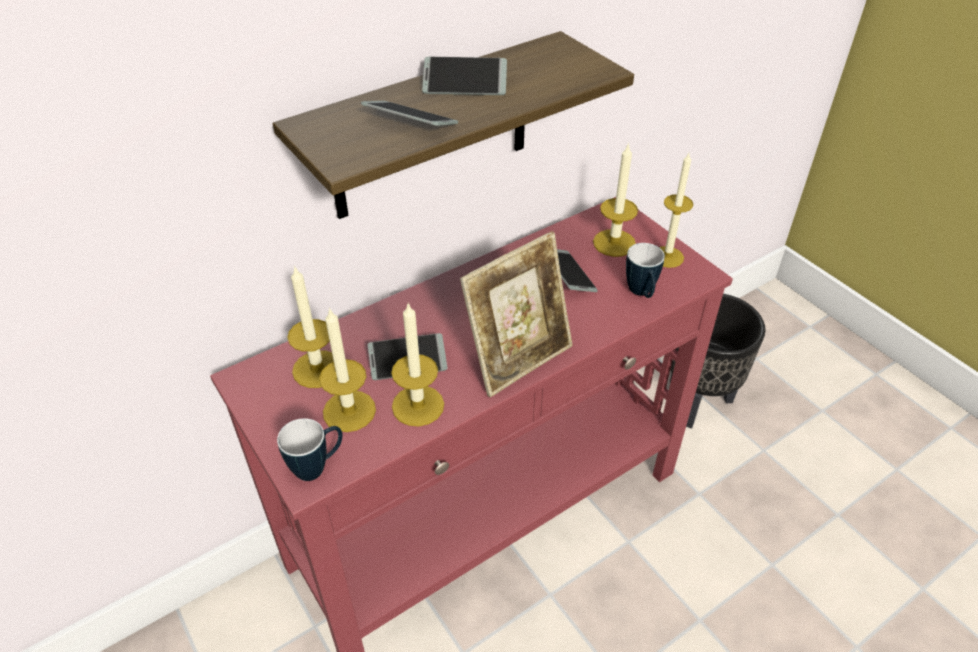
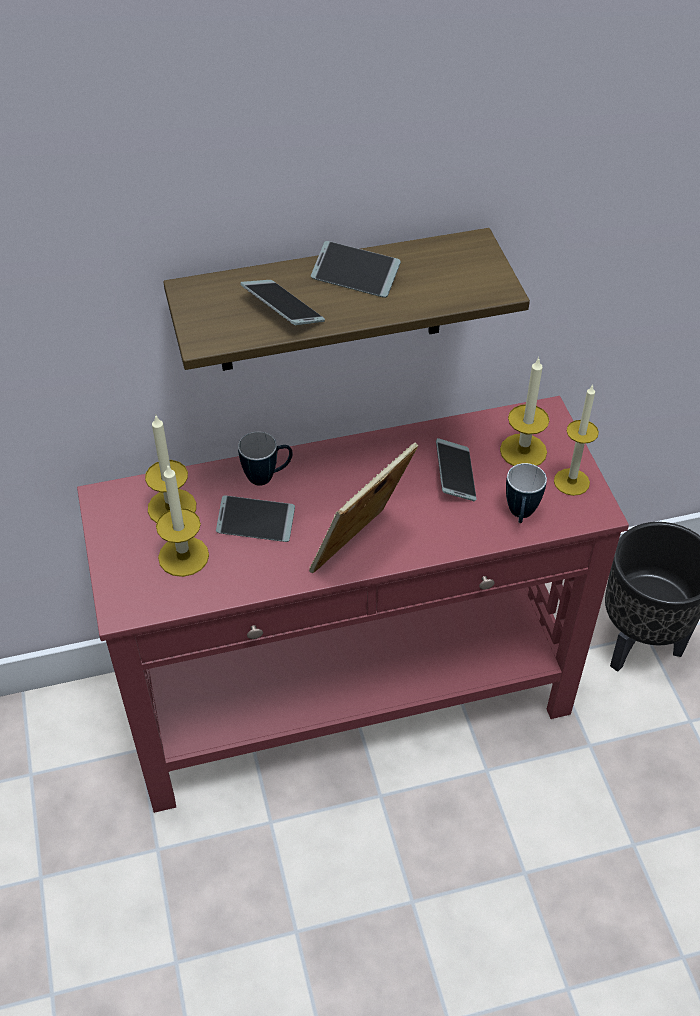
camera: 20 degrees right, 5 degrees up
mug [277,418,342,481] -> mug moved to [238,432,293,486]
candle [391,302,444,426] -> none
picture frame [460,231,573,397] -> picture frame turned 150 degrees clockwise [309,442,418,573]

